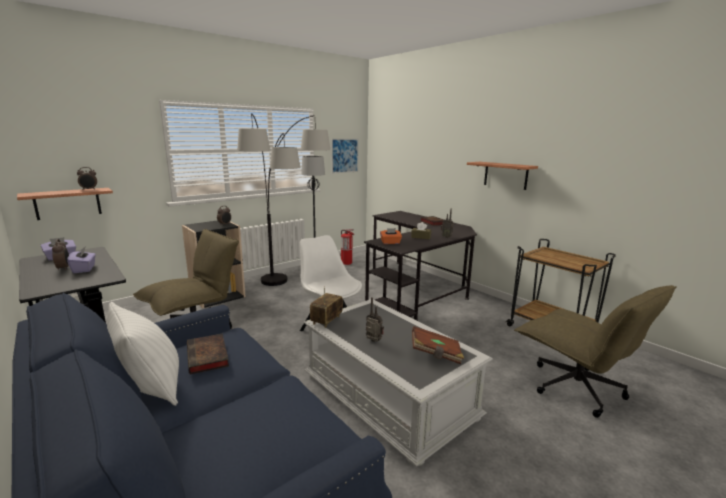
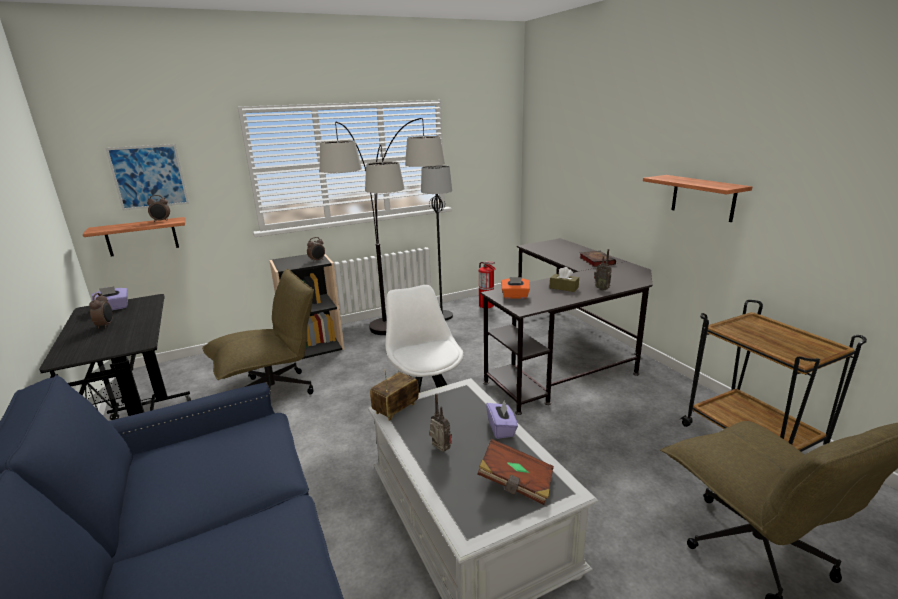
camera: 15 degrees right, 5 degrees up
purple tissue box [67,246,96,273] -> purple tissue box moved to [486,401,518,439]
white pillow [107,302,179,406] -> none
book [187,334,229,374] -> none
picture [331,138,359,174] -> picture moved to [105,144,189,211]

